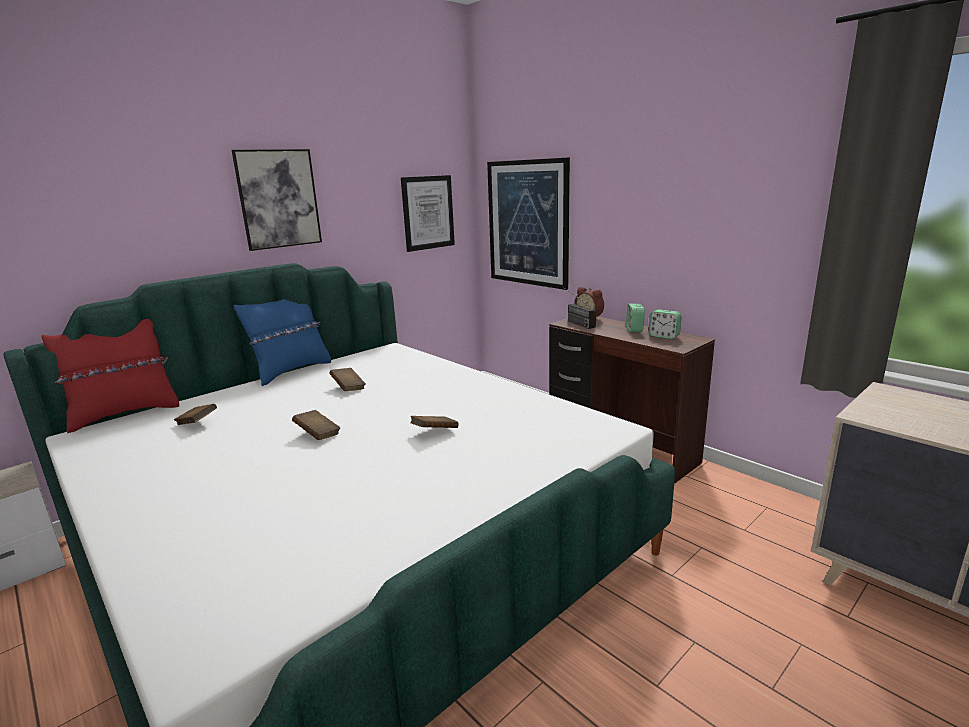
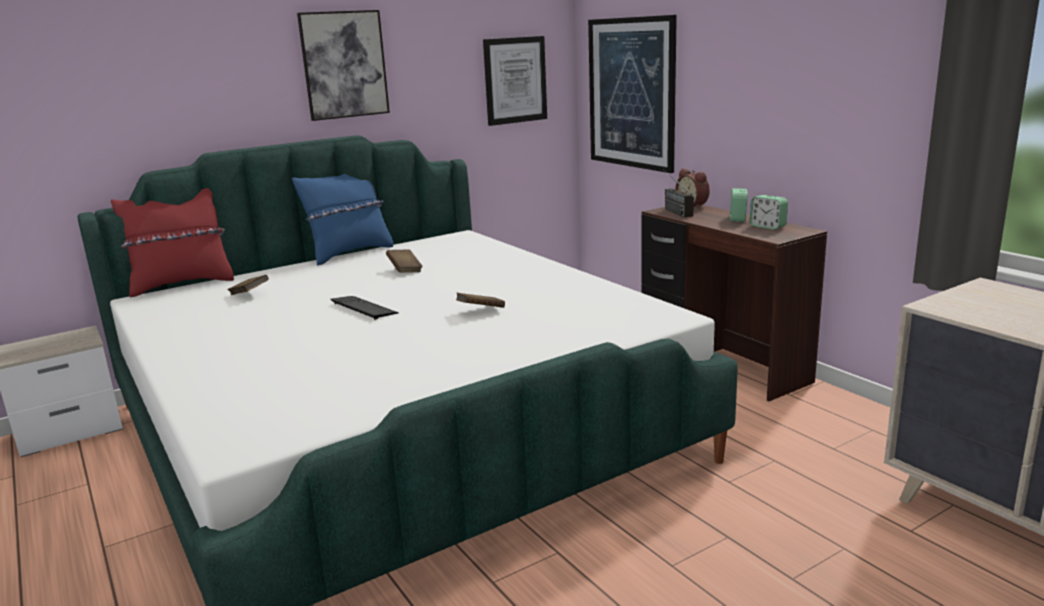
camera: 10 degrees right, 0 degrees up
brown book [292,410,340,440] -> keyboard [331,296,399,320]

